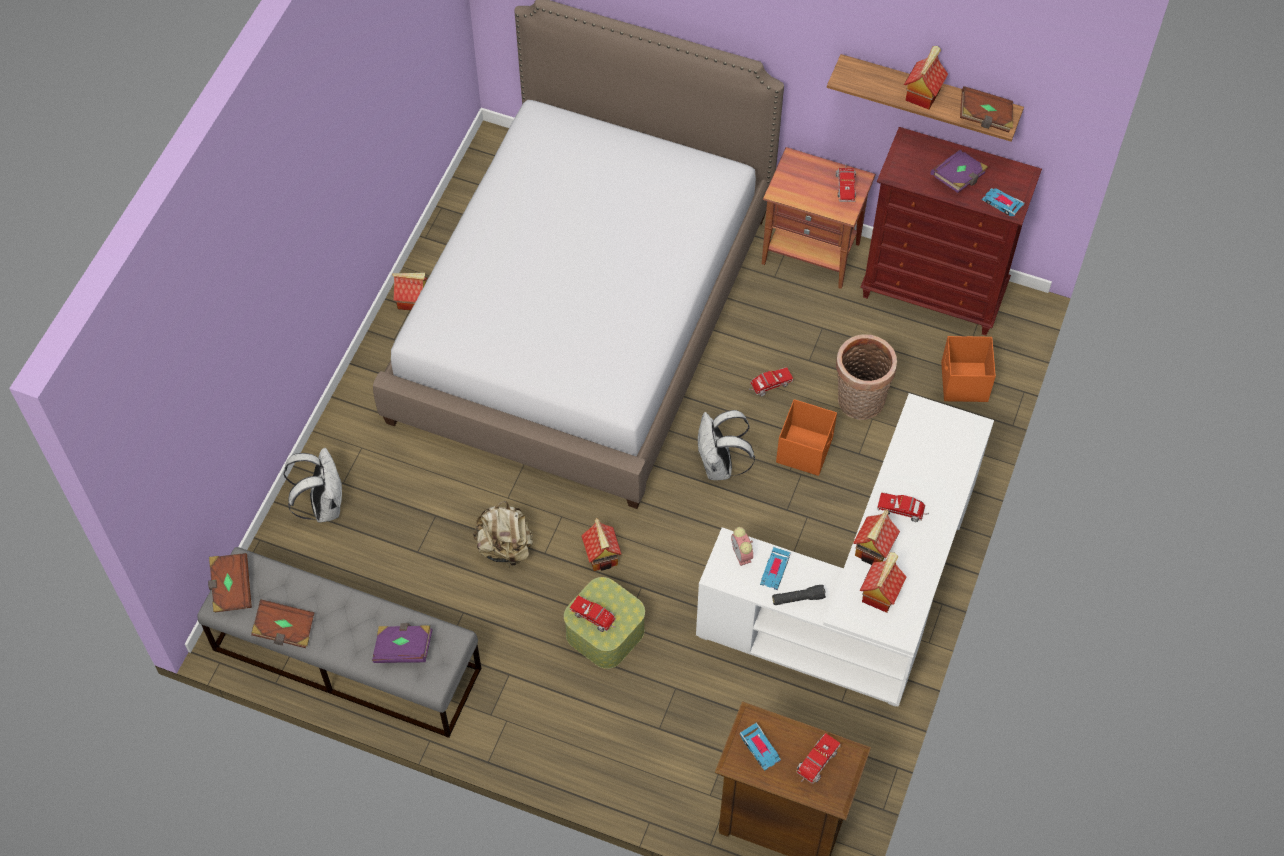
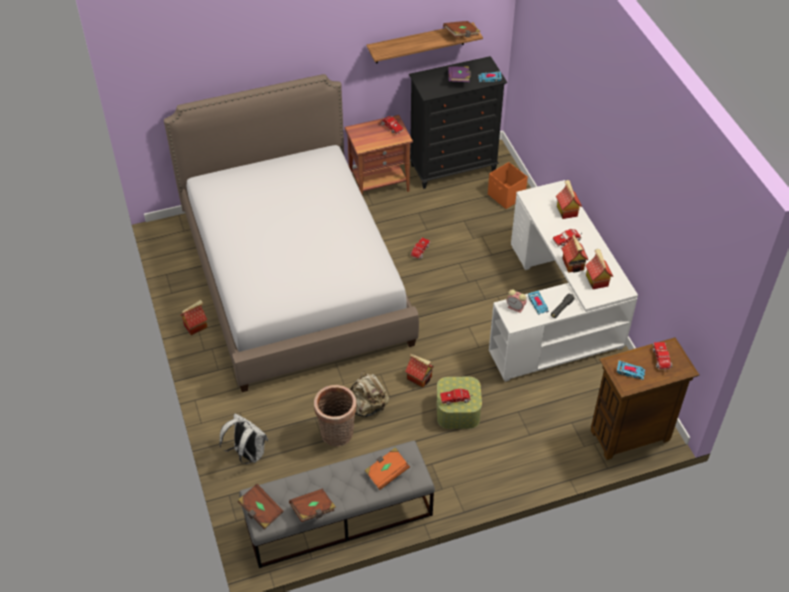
camera: 40 degrees left, 10 degrees down
purple book [372,623,433,663] -> orange book [365,447,410,490]
white backpack [698,410,755,480] -> none
orange storage box [776,399,837,476] -> none
basket [836,334,897,420] -> basket moved to [314,385,357,446]
red dresser [860,127,1042,336] -> black dresser [409,56,507,189]
toy house [904,46,948,109] -> toy house moved to [556,180,582,219]

